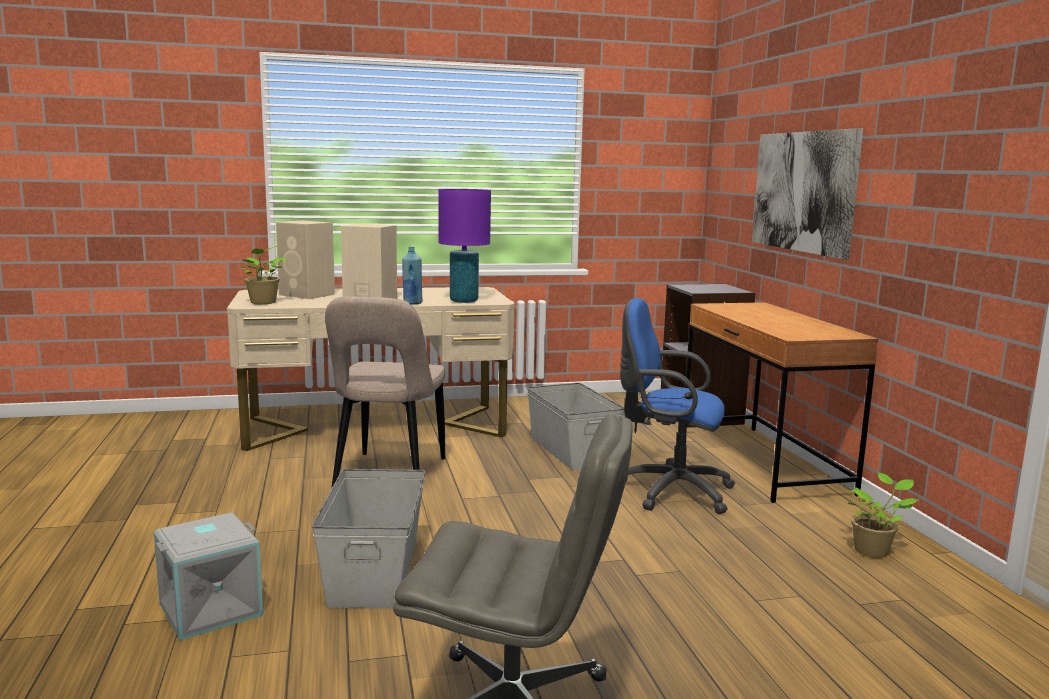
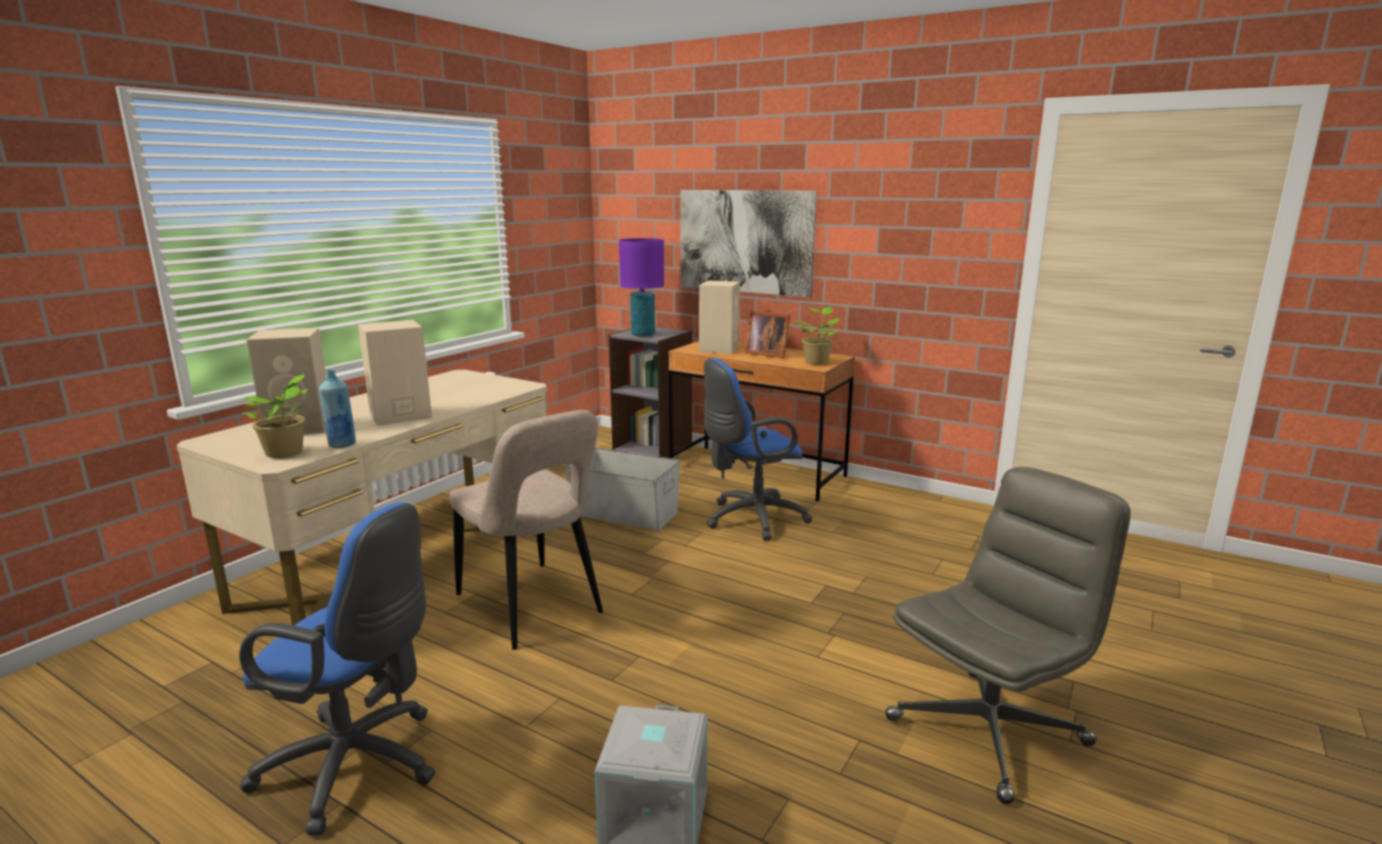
camera: 45 degrees left, 5 degrees up
grey storage box [312,469,425,608] -> none
blue bottle [402,247,422,304] -> blue bottle moved to [319,370,356,448]
purple table lamp [438,189,491,303] -> purple table lamp moved to [619,238,664,336]
potted plant [846,473,918,558] -> potted plant moved to [795,307,839,365]
none -> blue office chair [239,502,435,836]
none -> beige speaker [699,281,740,354]
none -> picture frame [744,311,790,358]

